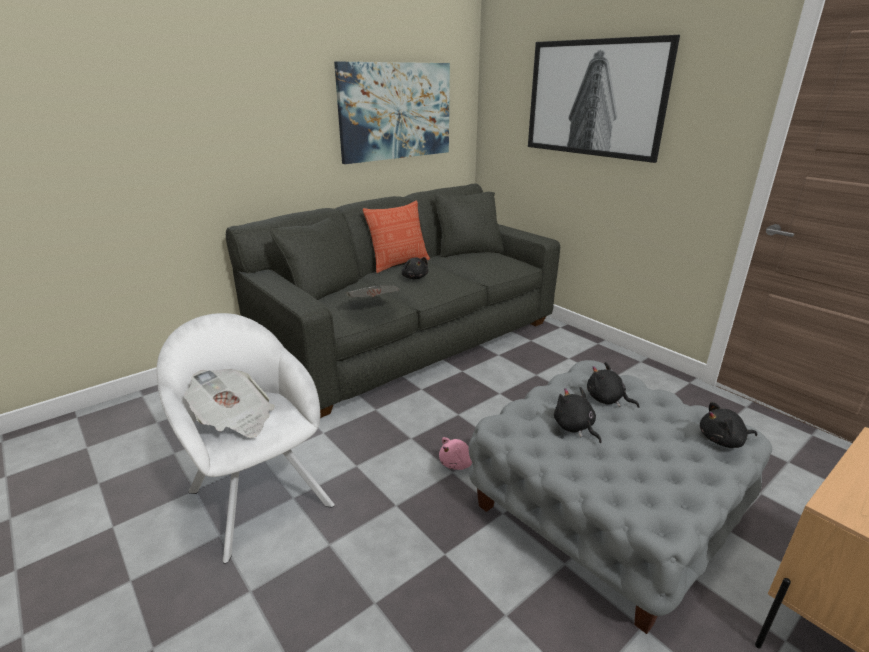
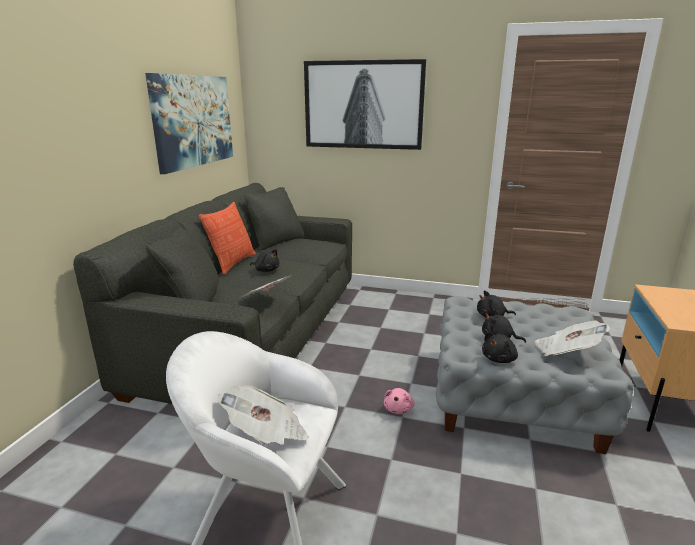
camera: 35 degrees left, 5 degrees down
black plush toy [700,402,758,448] -> black plush toy moved to [482,332,518,363]
none -> newspaper [534,320,610,356]

